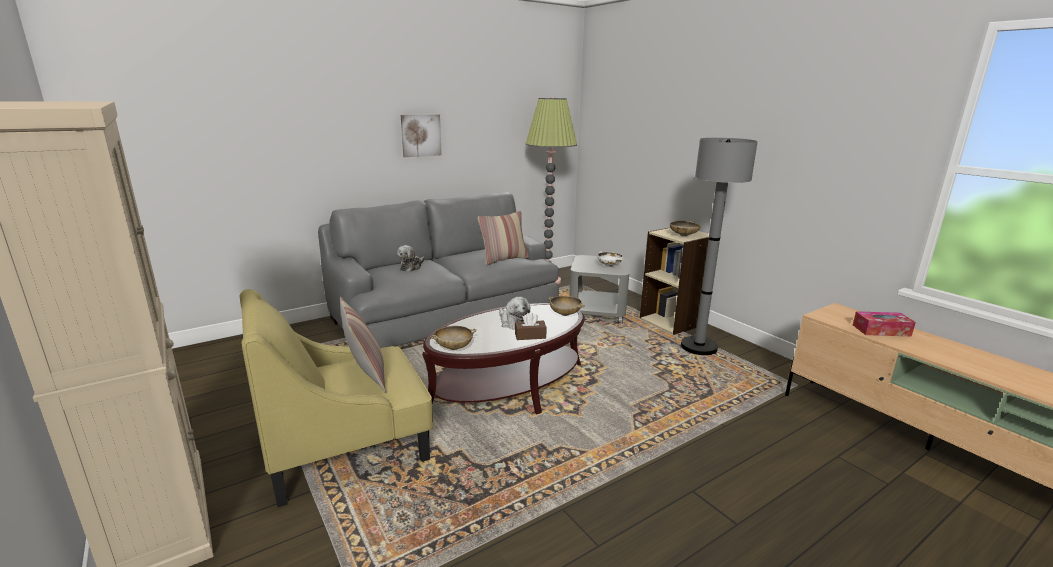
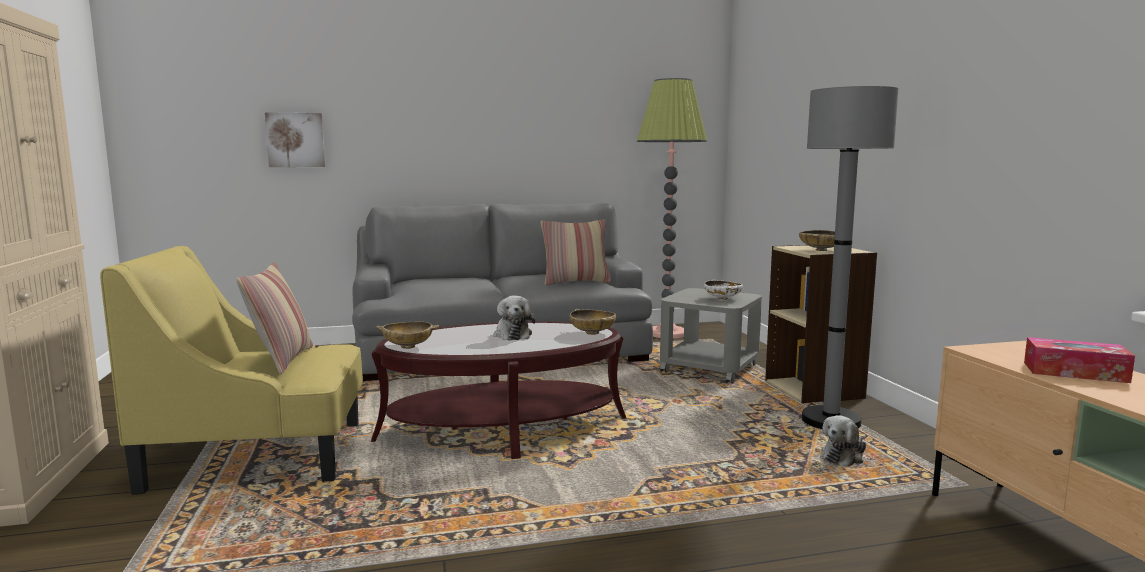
camera: 20 degrees right, 10 degrees down
plush toy [397,245,424,272] -> plush toy moved to [821,415,866,466]
picture [401,114,442,157] -> picture moved to [265,112,325,167]
brown tissue box [515,312,547,340] -> none

